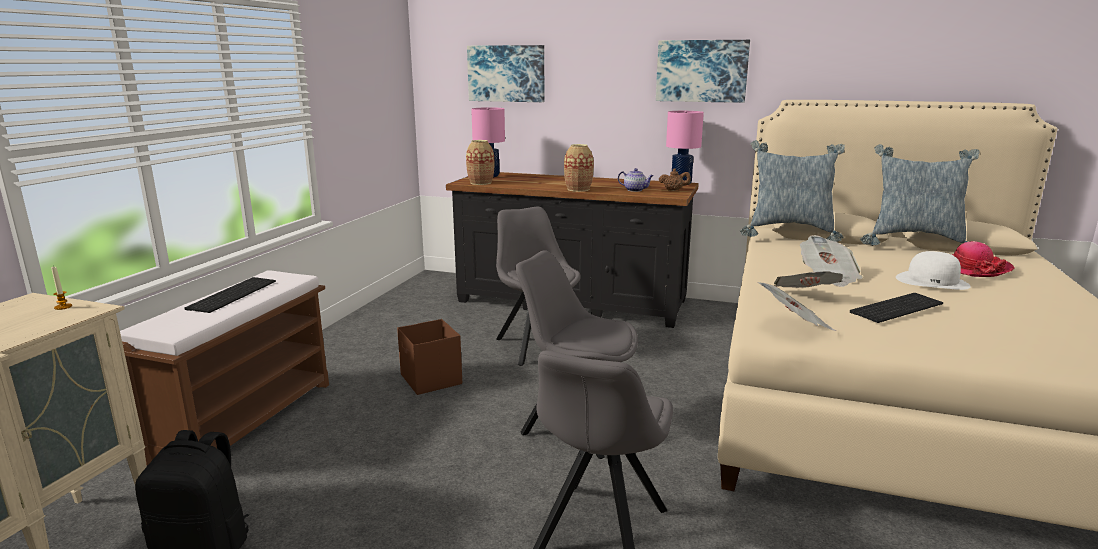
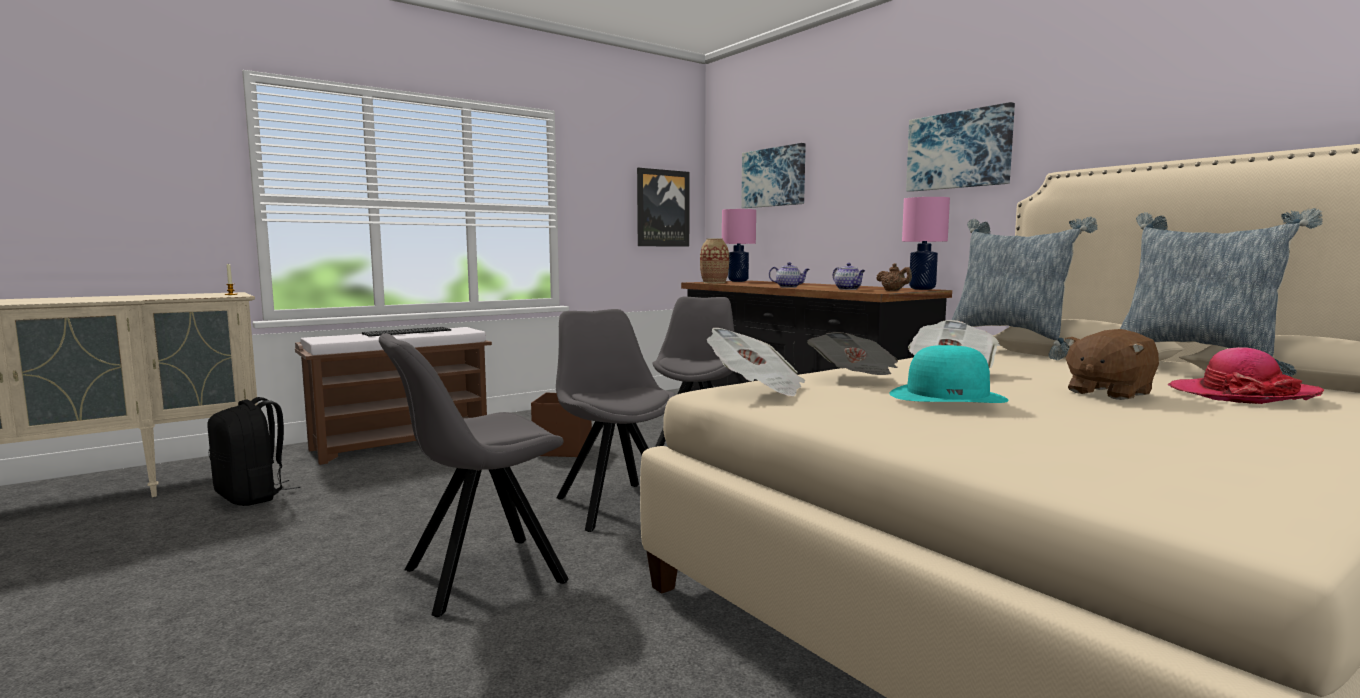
camera: 35 degrees right, 10 degrees down
vase [564,144,594,192] -> teapot [769,262,810,288]
keyboard [850,293,943,323] -> turquoise hat [889,345,1009,403]
white hat [896,251,970,290] -> brown plush toy [1064,329,1159,400]
none -> picture [637,168,689,247]

